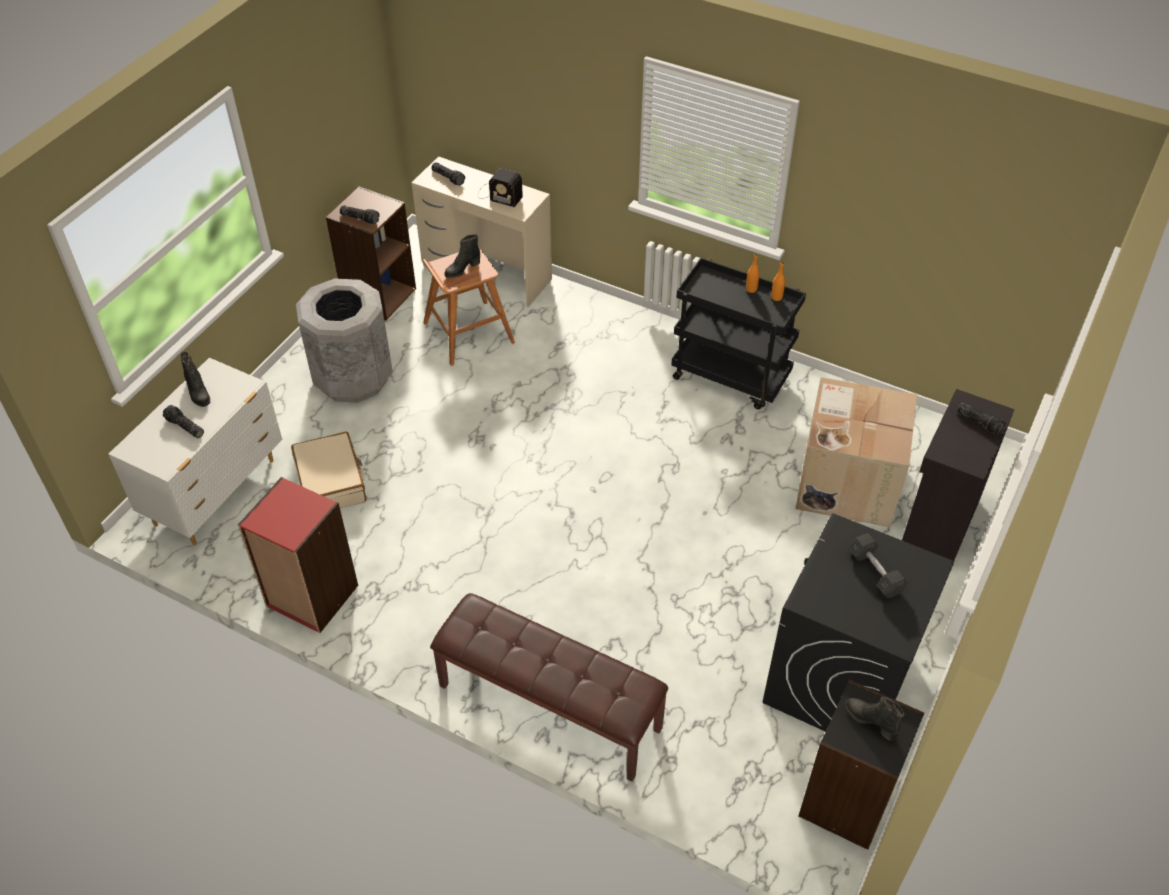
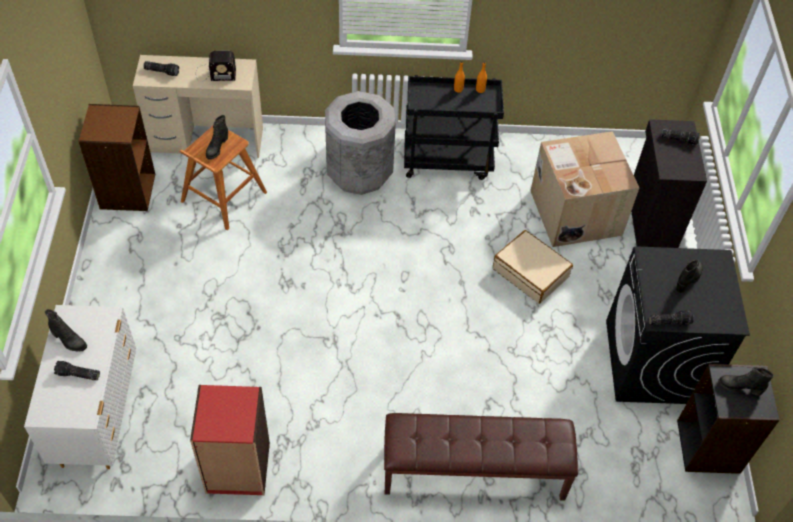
camera: 30 degrees left, 5 degrees up
beige suitcase [291,432,366,508] -> beige suitcase moved to [493,230,573,304]
grey trash can [296,278,393,403] -> grey trash can moved to [325,91,396,195]
flashlight [340,206,380,224] -> flashlight moved to [649,310,694,325]
grey dumbbell [848,533,908,598] -> black boot [676,259,703,293]

